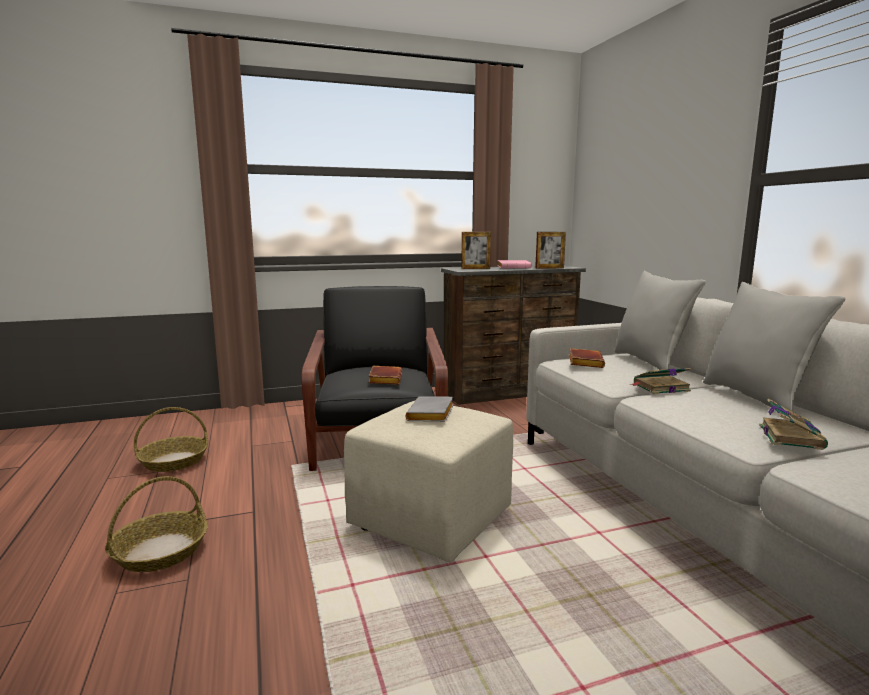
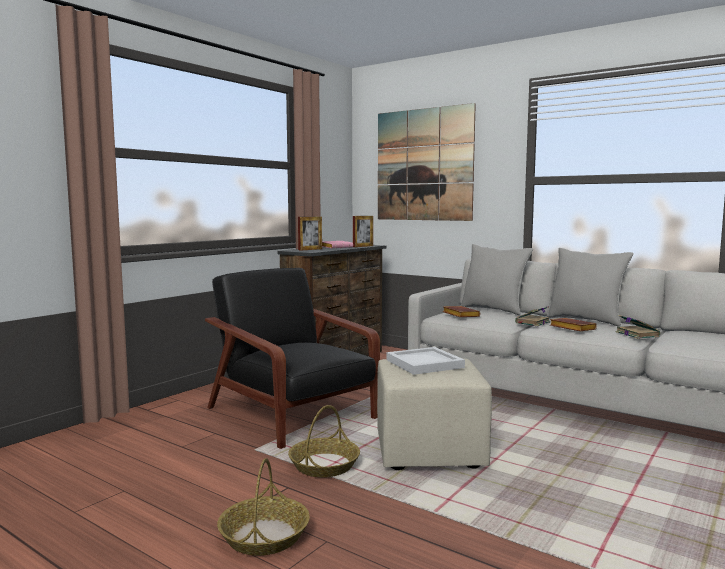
camera: 35 degrees left, 5 degrees down
basket [134,407,208,472] -> basket moved to [288,405,360,478]
brown book [369,366,402,385] -> brown book moved to [550,318,597,331]
grey book [406,396,454,422] -> white tray [387,347,465,375]
none -> picture [378,103,476,221]

